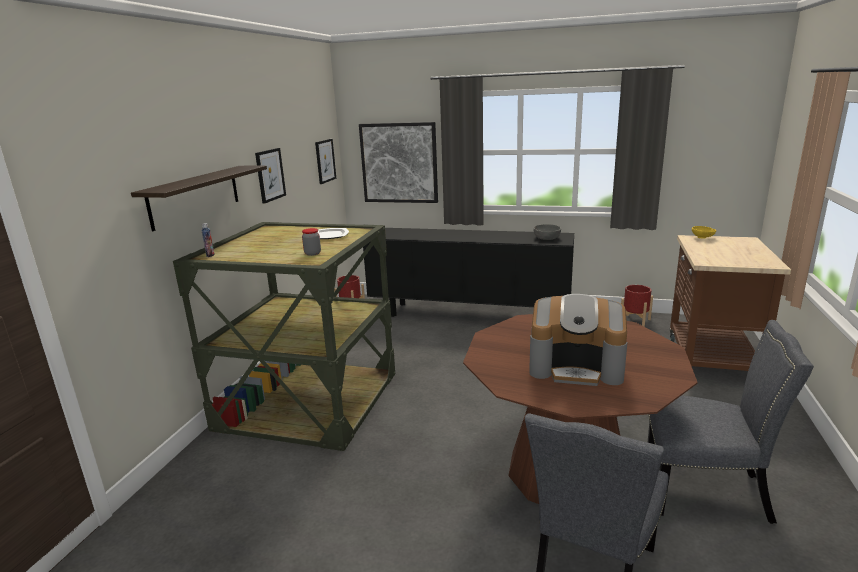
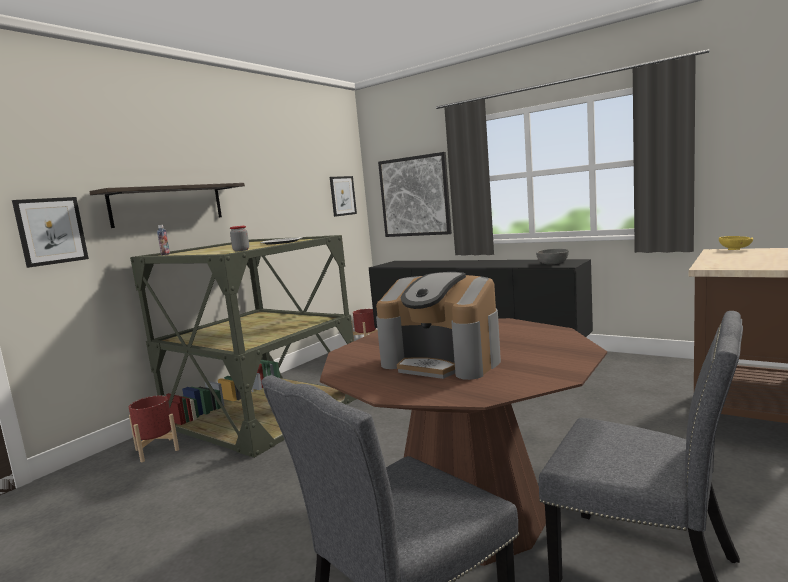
camera: 20 degrees right, 10 degrees down
picture [255,148,286,204] -> picture moved to [12,197,89,268]
red planter [621,285,653,327] -> red planter moved to [129,395,179,462]

